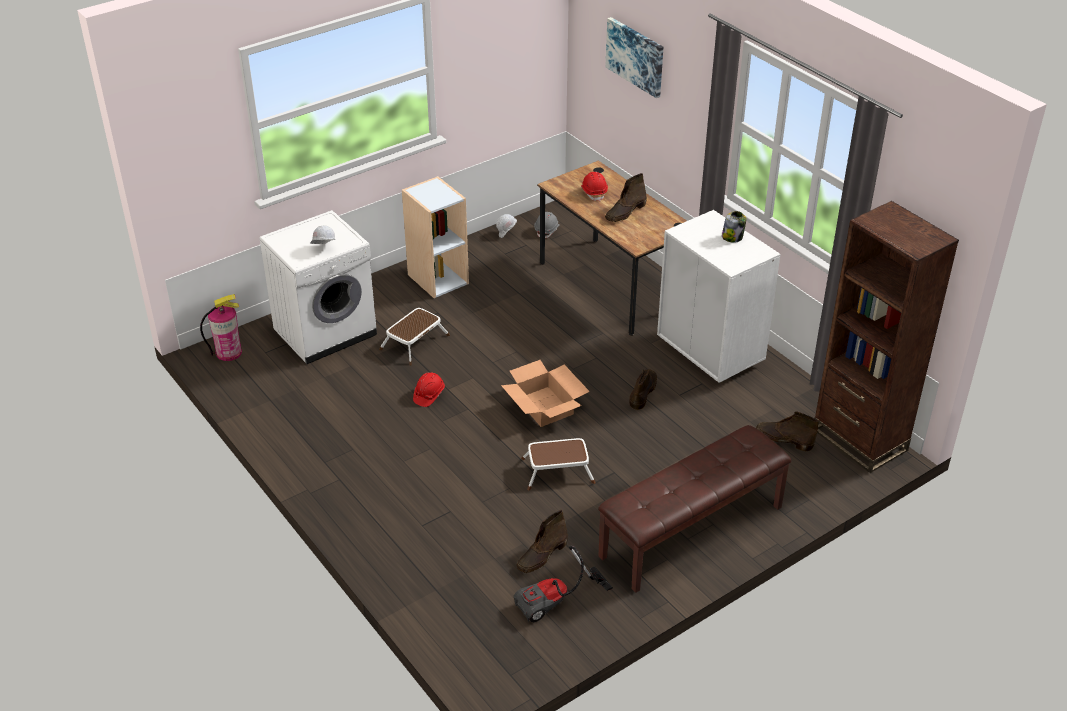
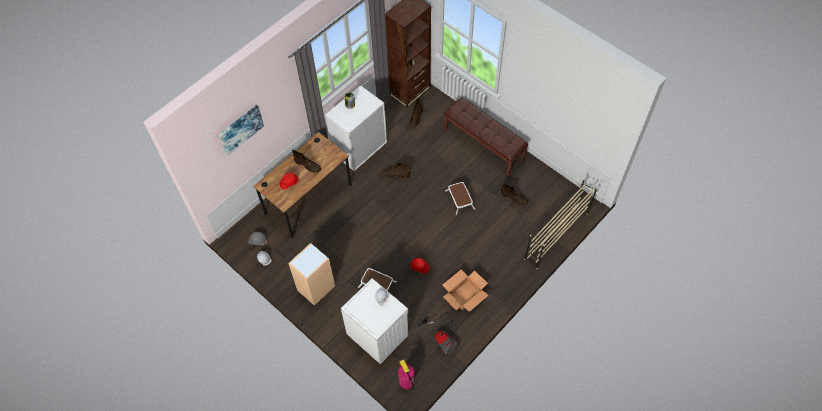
camera: 100 degrees left, 20 degrees up
cardboard box [501,360,590,427] -> cardboard box moved to [442,269,489,312]
vacuum cleaner [514,545,613,622] -> vacuum cleaner moved to [416,312,459,355]
none -> beige shoe rack [524,179,597,269]

